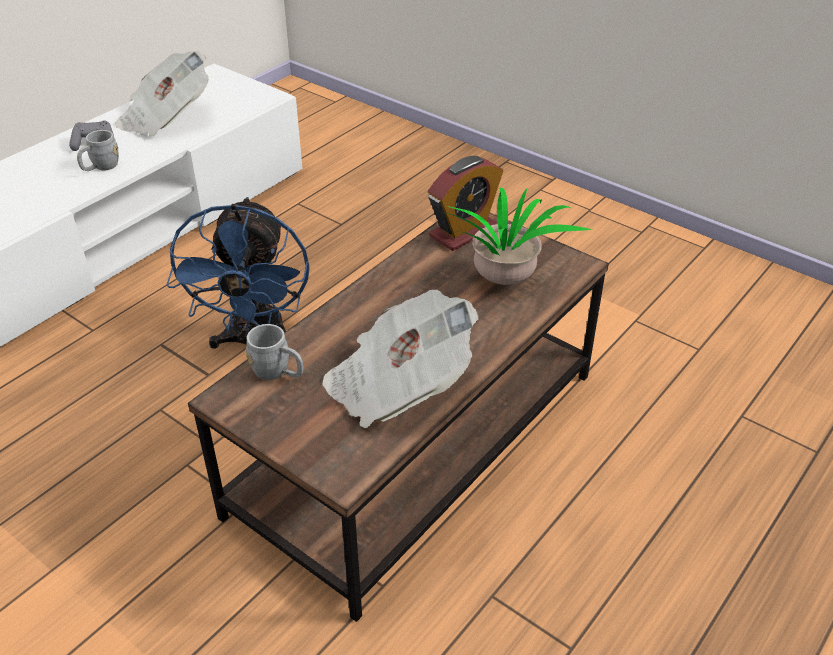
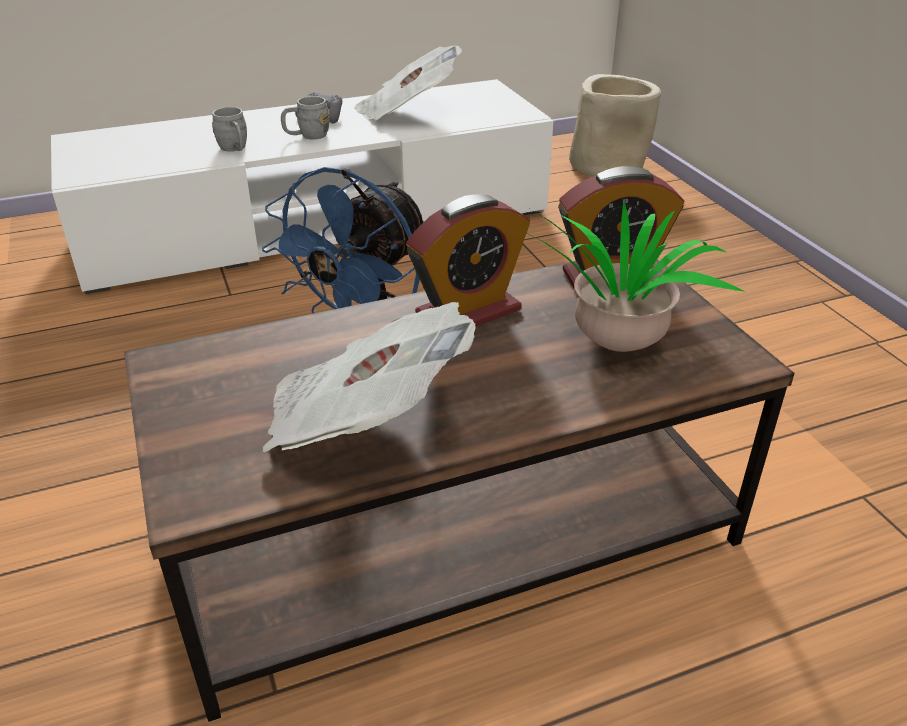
camera: 30 degrees right, 5 degrees down
grey mug [246,324,304,380] -> grey mug moved to [212,107,247,152]
none -> alarm clock [406,194,530,326]
none -> beige planter [569,74,661,176]

